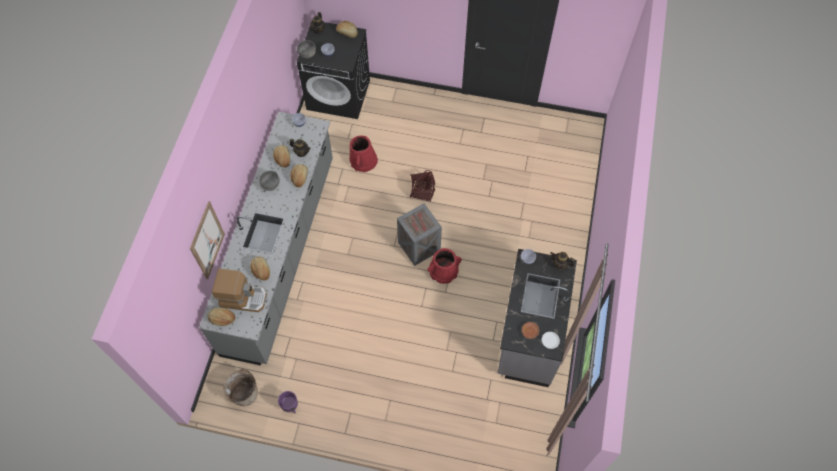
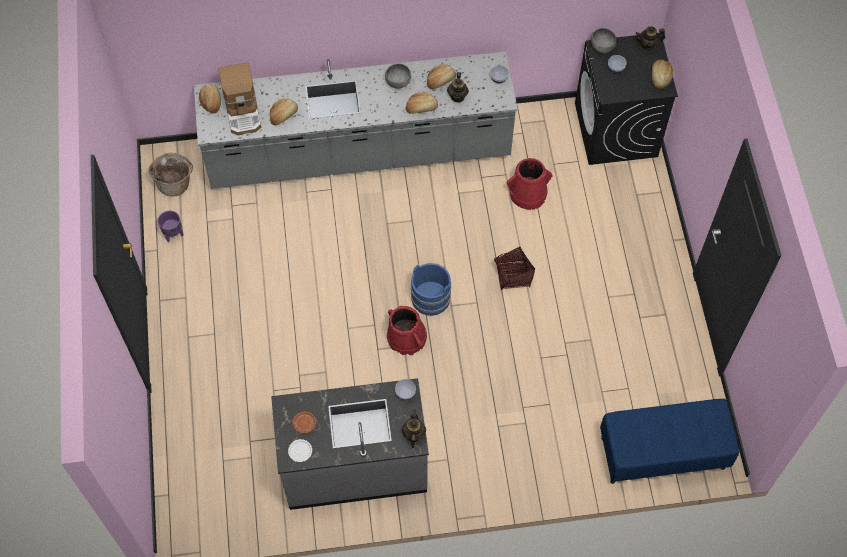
camera: 70 degrees right, 0 degrees up
picture [190,201,225,279] -> none
crate [397,203,442,266] -> blue bucket [411,263,451,316]
none -> blue bench [600,399,739,484]

